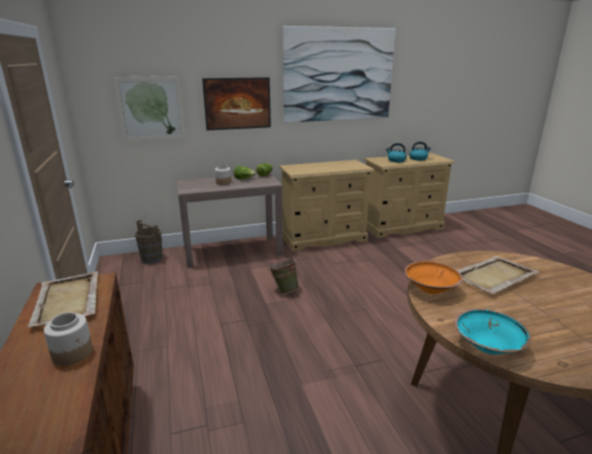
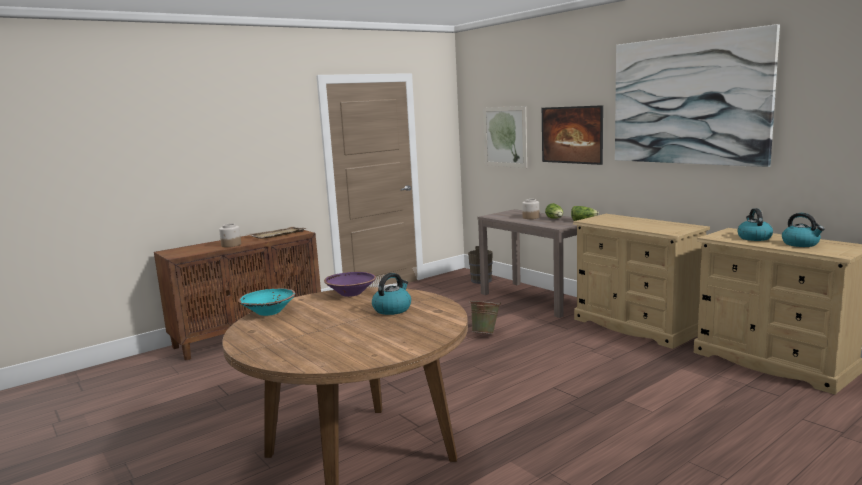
camera: 70 degrees right, 10 degrees down
orange bowl [404,261,463,294] -> purple bowl [324,272,376,297]
beige tray [457,256,538,294] -> kettle [372,273,411,315]

